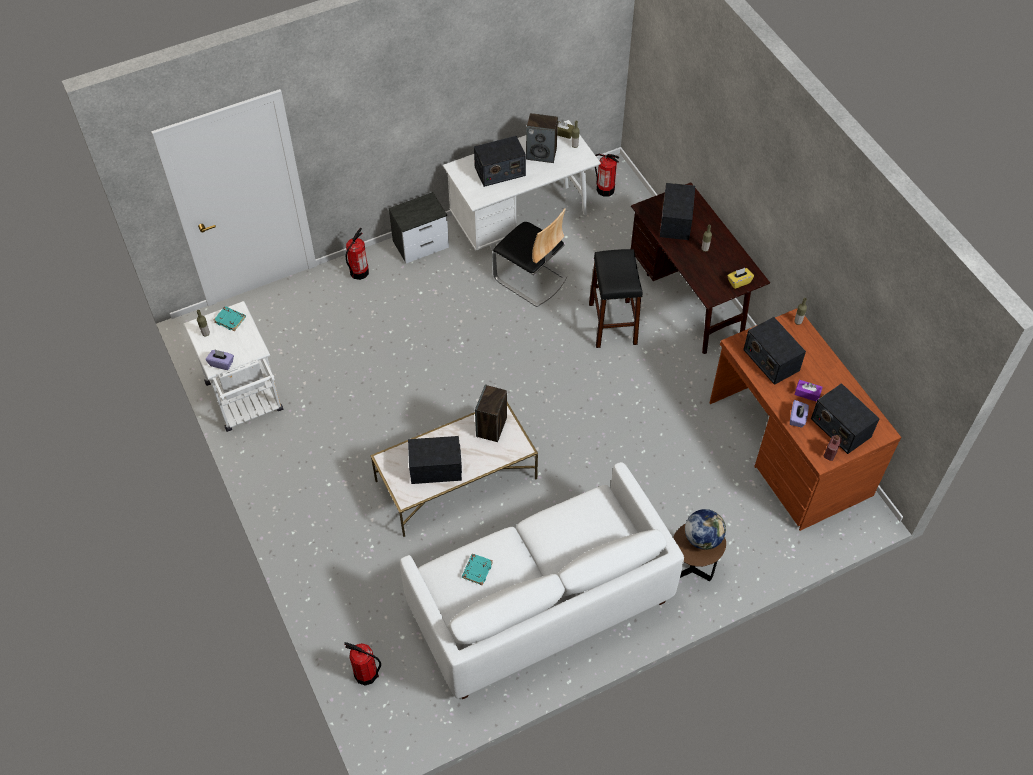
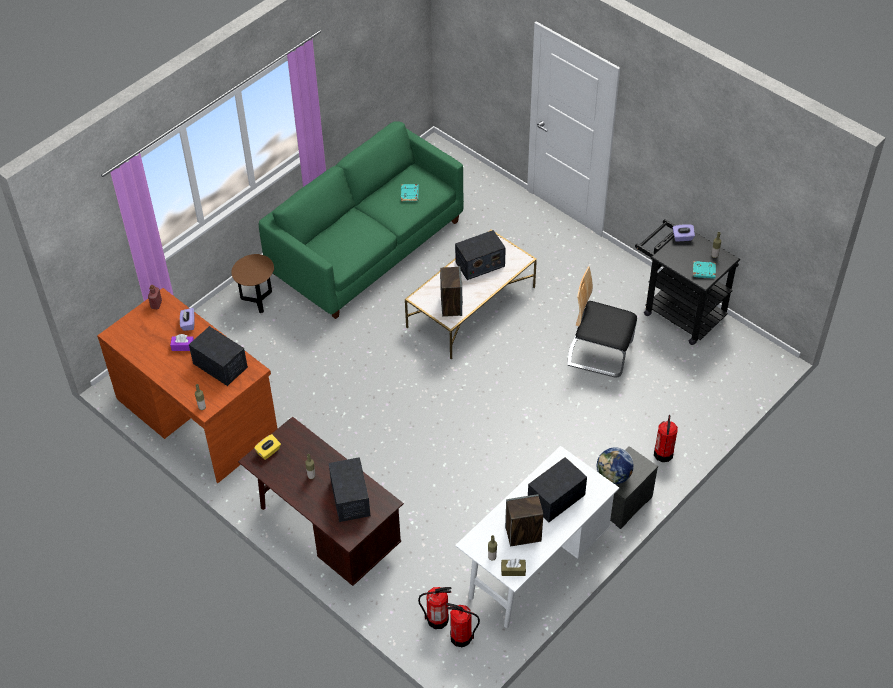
camera: 160 degrees right, 5 degrees down
white cart [183,301,283,432] -> black cart [635,219,740,345]
fire extinguisher [344,642,381,685] -> fire extinguisher moved to [418,587,451,629]
white sofa [400,462,684,700] -> green sofa [259,121,464,319]
chair [492,208,567,307] -> chair moved to [568,266,637,377]
black stool [589,249,642,348] -> none
globe [685,509,726,550] -> globe moved to [597,447,634,484]
radio [811,383,880,454] -> none

